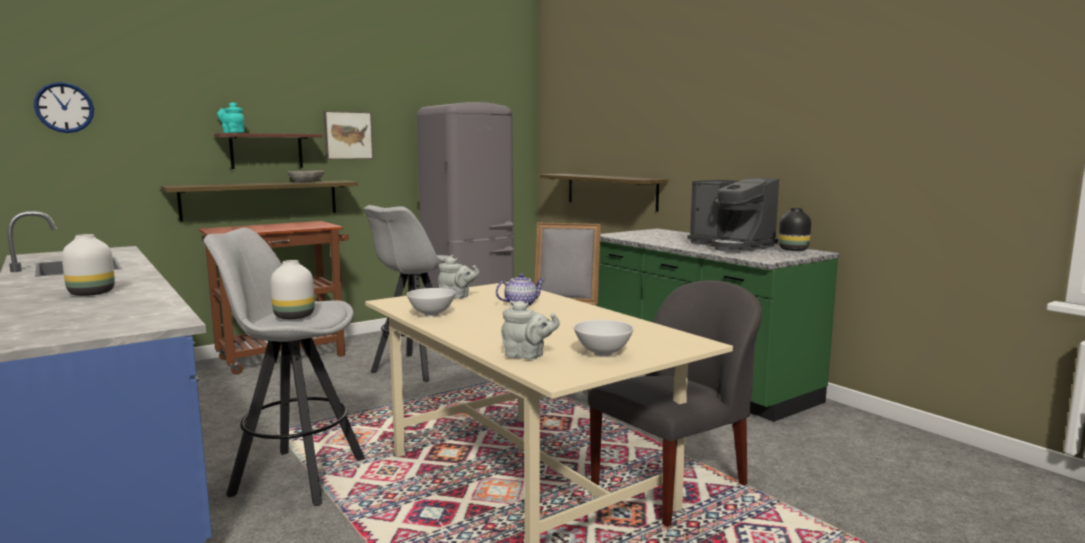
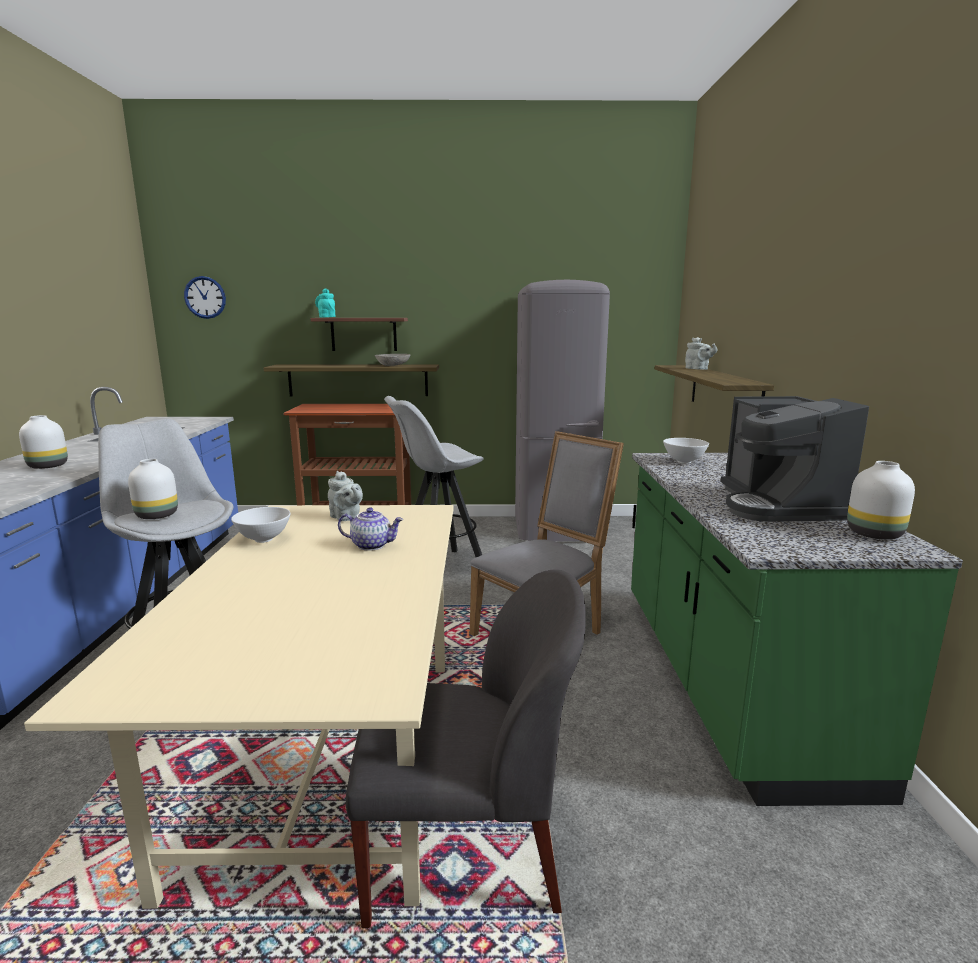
camera: 35 degrees right, 5 degrees up
picture [323,111,373,159] -> none
grey teapot [501,300,560,359] -> grey teapot moved to [685,337,718,370]
white bowl [574,320,634,357] -> white bowl moved to [663,438,709,464]
black vase [779,208,811,251] -> white vase [847,461,915,540]

